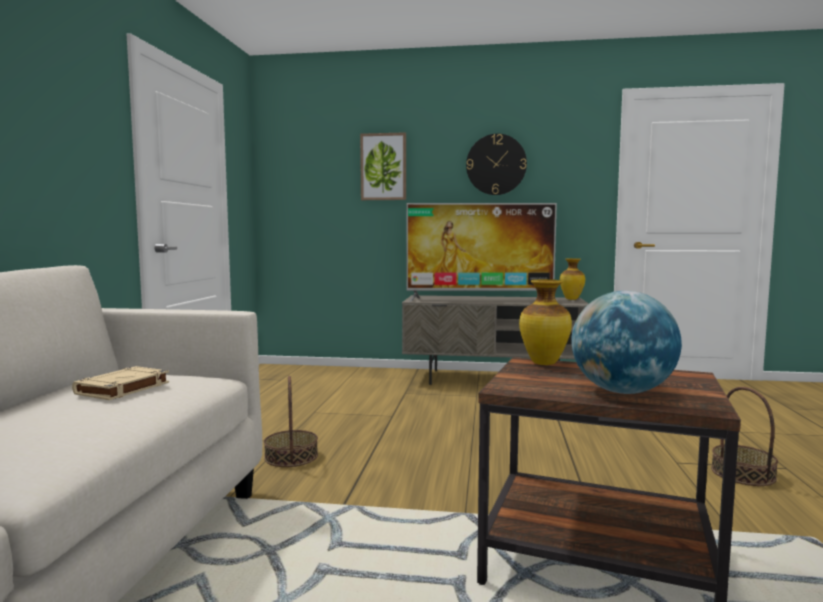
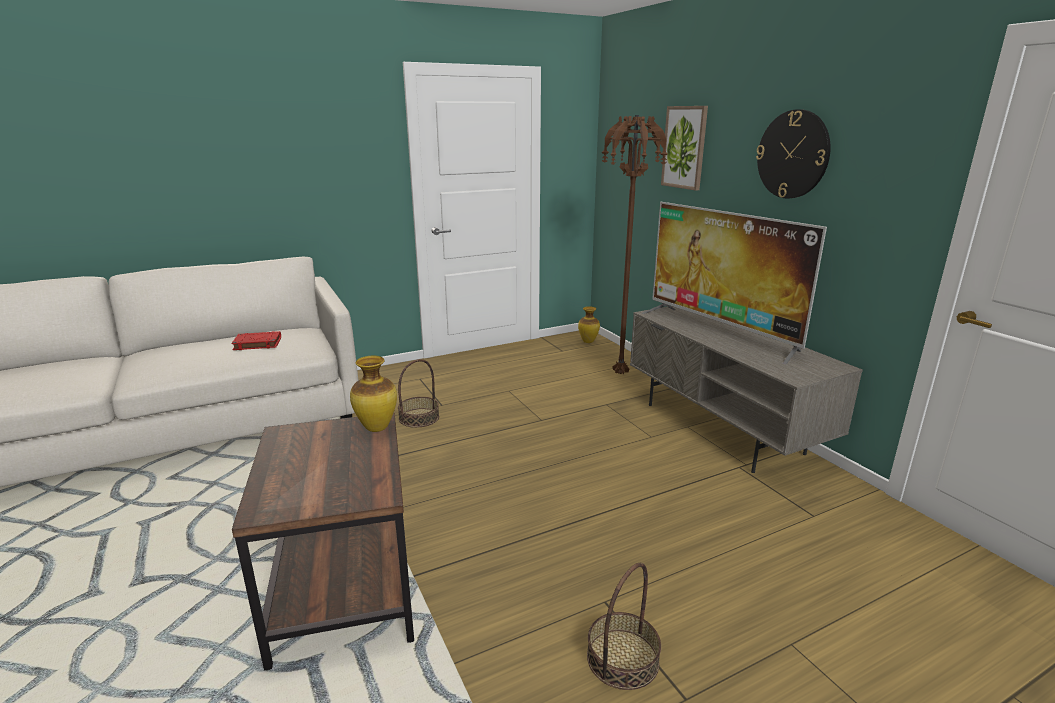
camera: 55 degrees right, 15 degrees up
beige book [72,366,169,400] -> red book [231,331,281,350]
vase [560,258,585,300] -> vase moved to [578,306,600,343]
globe [571,291,682,394] -> none
none -> brown floor lamp [602,115,668,375]

